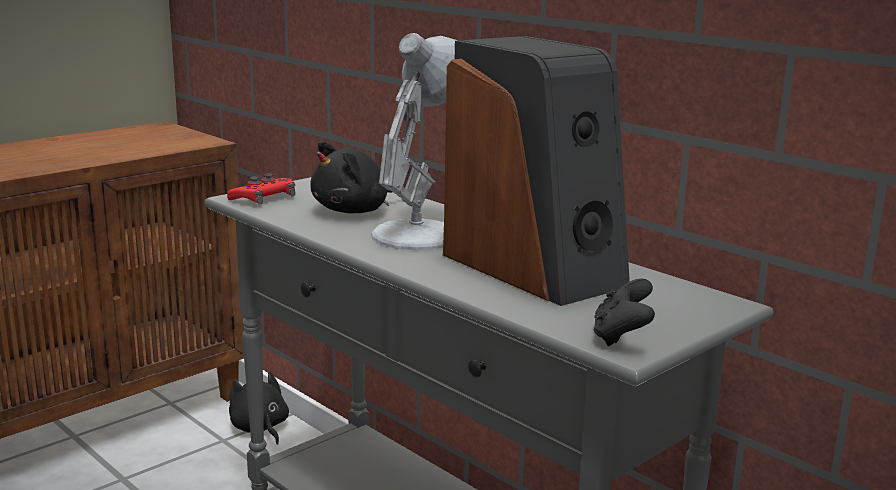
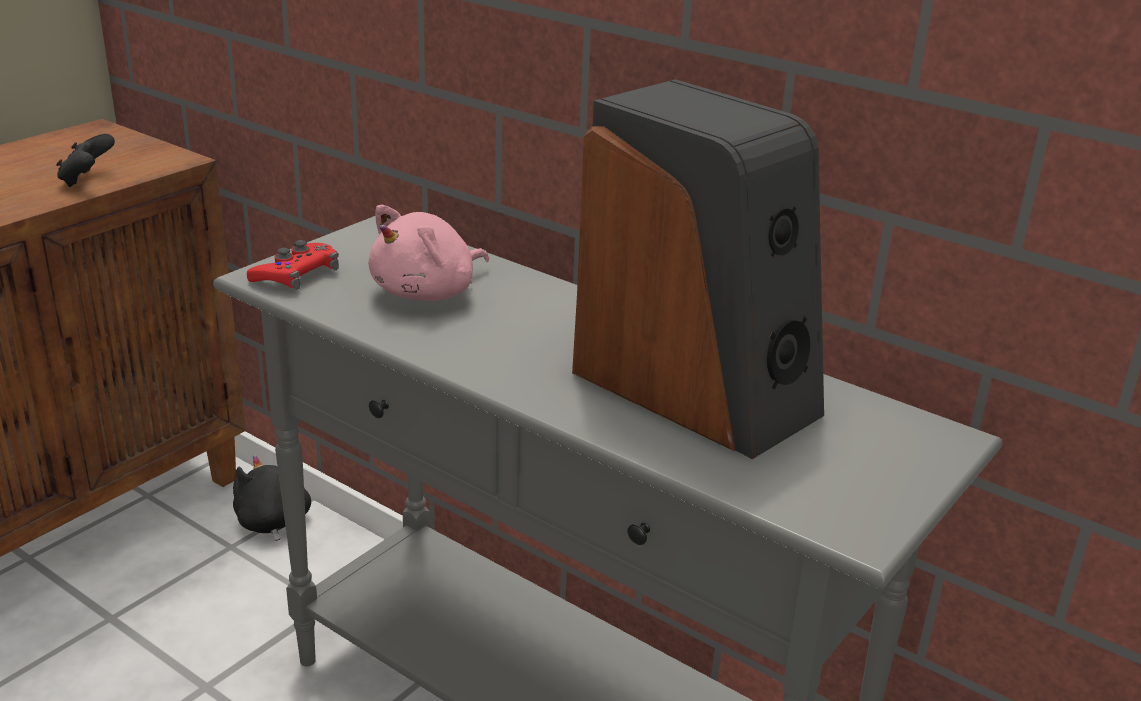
camera: 10 degrees left, 10 degrees up
black plush toy [310,141,404,213] -> pink plush toy [368,205,489,301]
white table lamp [371,33,458,250] -> none
black game controller [593,278,655,346] -> black game controller moved to [56,134,115,187]

